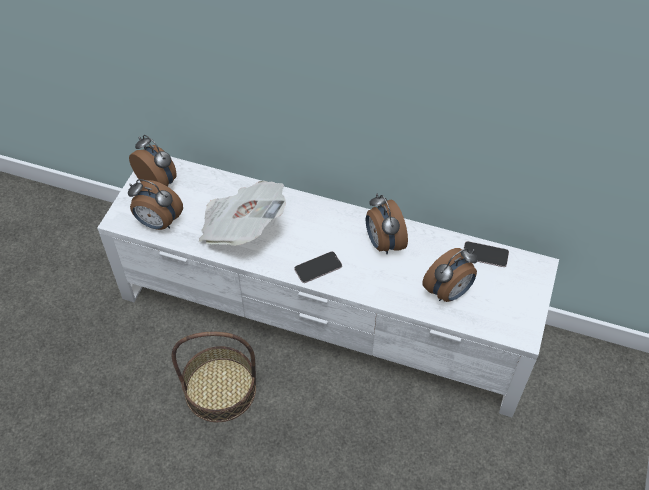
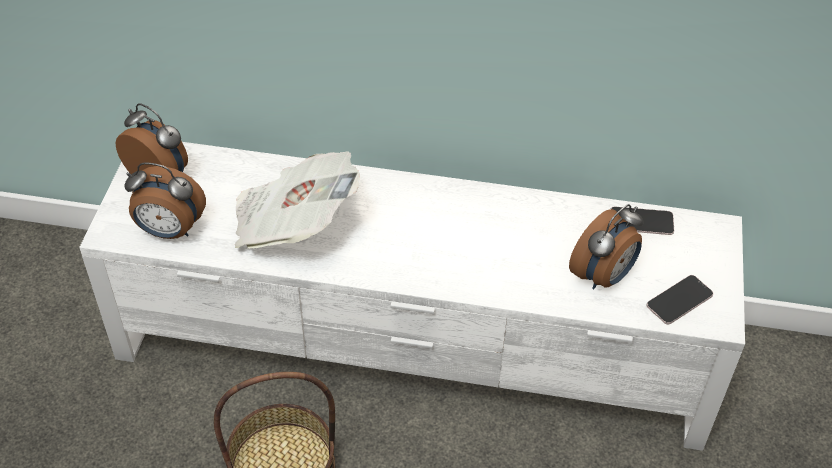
camera: 10 degrees left, 5 degrees down
phone [294,251,342,283] -> phone moved to [647,275,714,325]
alarm clock [366,194,408,254] -> none

